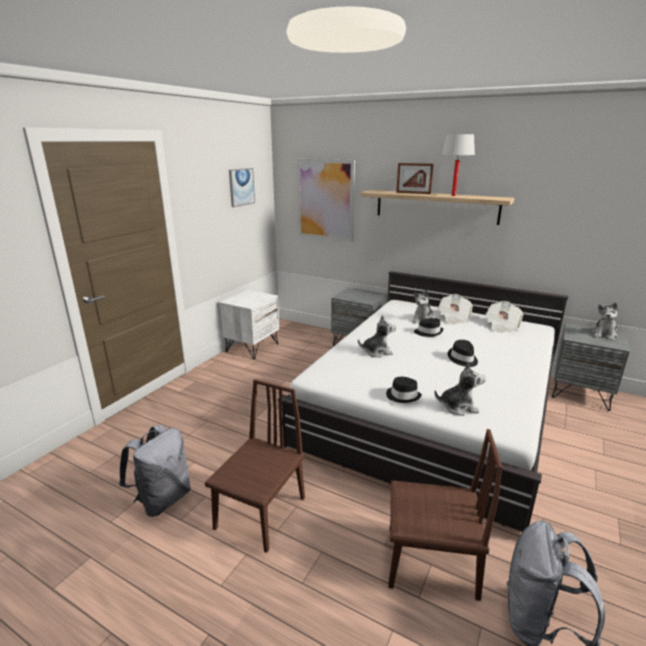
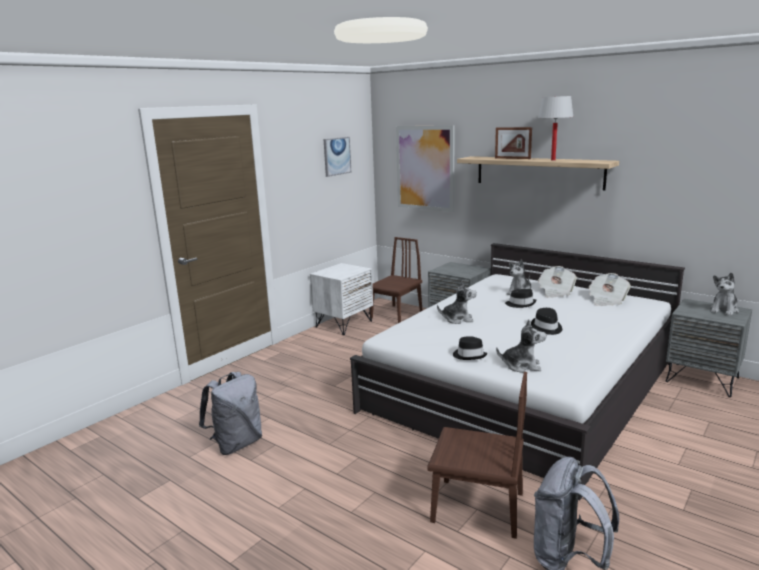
camera: 10 degrees right, 5 degrees down
brown chair [205,379,305,553] -> brown chair moved to [370,237,423,323]

